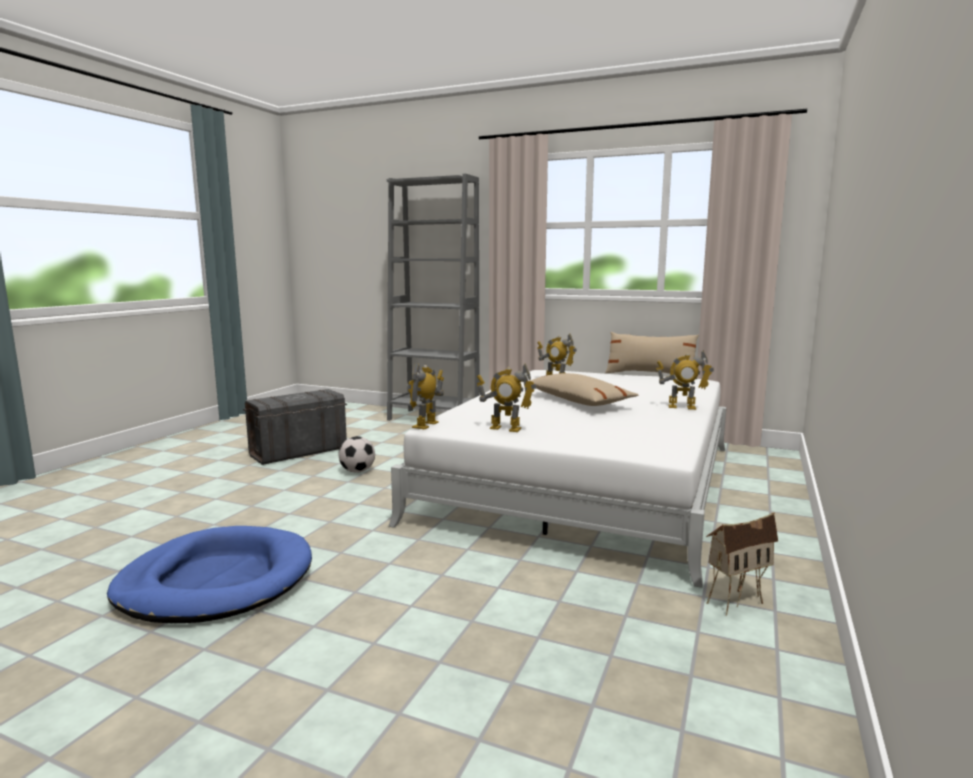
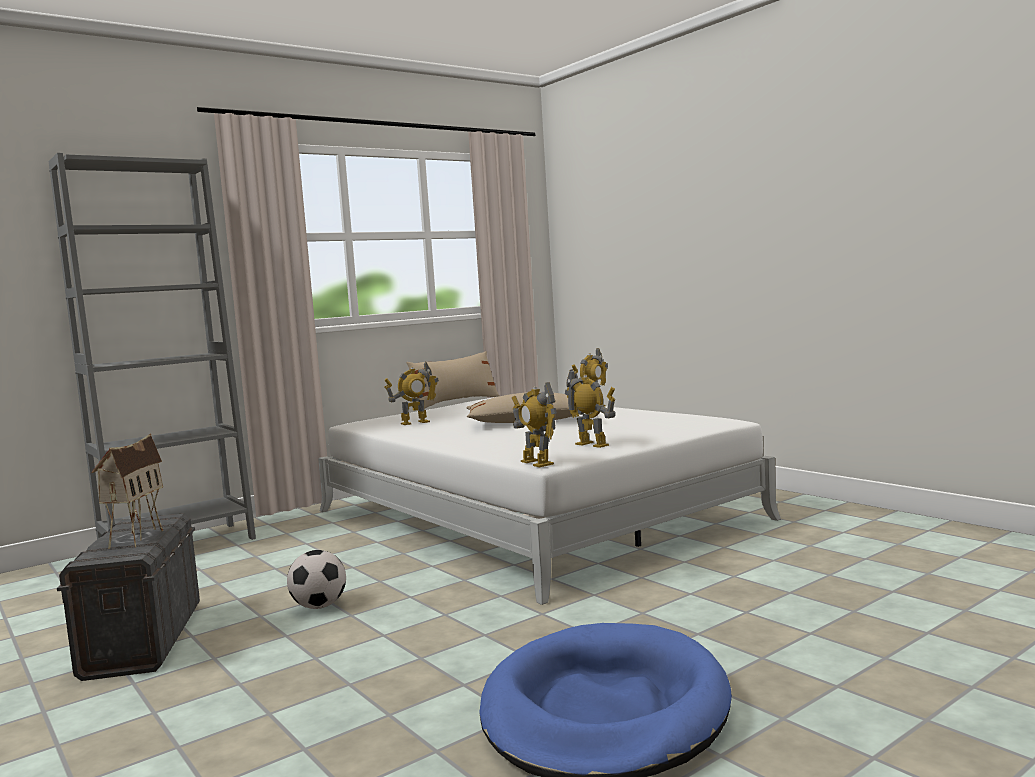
camera: 60 degrees left, 5 degrees down
toy robot [477,363,536,432] -> toy robot turned 90 degrees counterclockwise [565,369,615,448]
toy house [706,512,778,616] -> toy house moved to [91,433,163,549]

